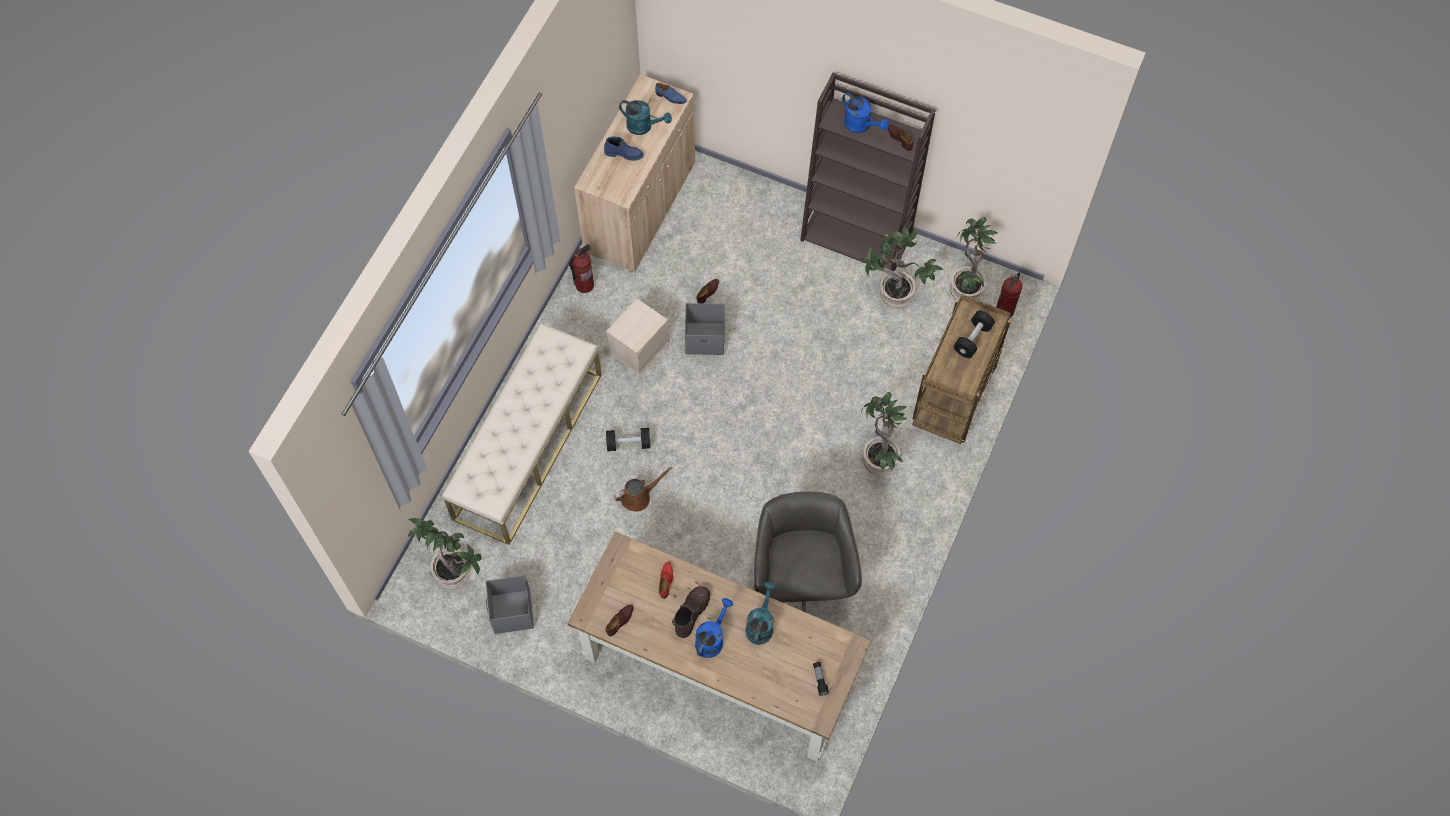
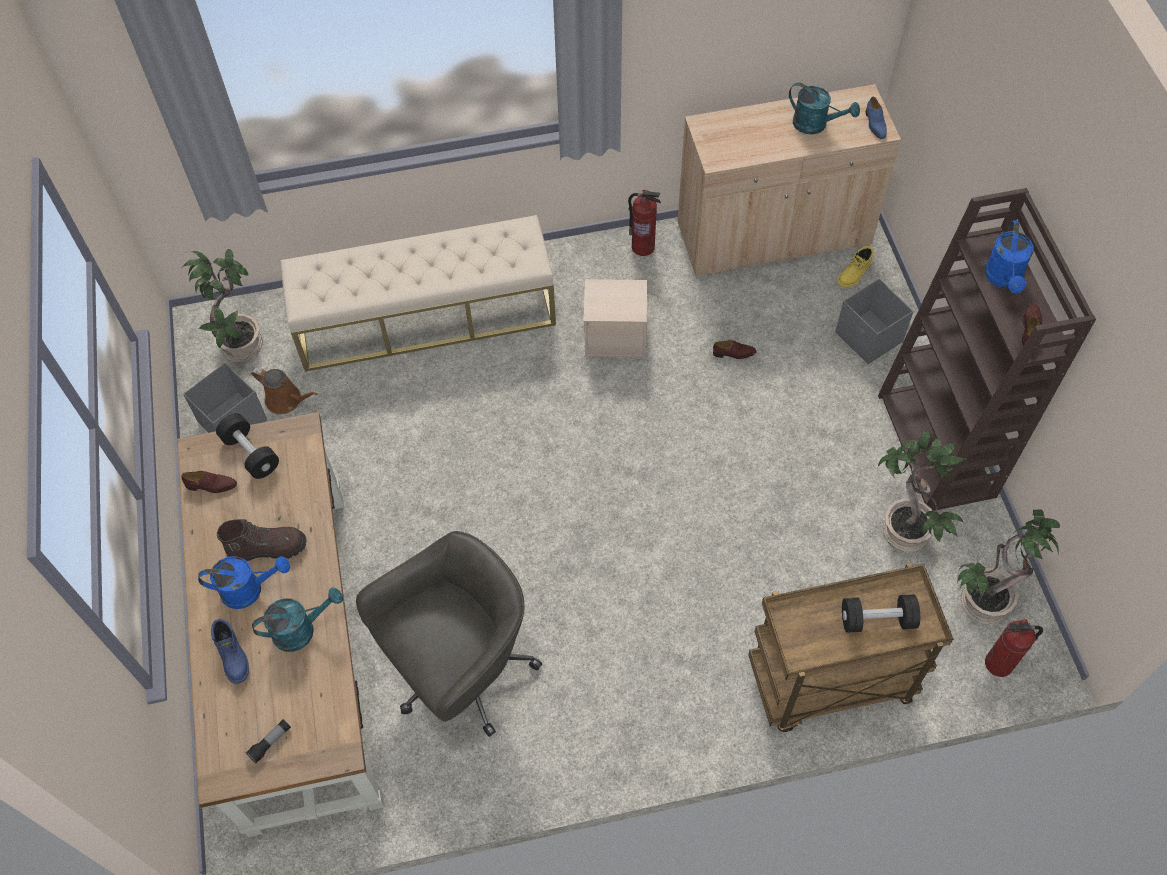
camera: 55 degrees right, 5 degrees down
blue boot [604,136,644,161] -> blue boot moved to [211,619,249,684]
black dumbbell [606,428,651,451] -> black dumbbell moved to [216,413,279,479]
brown watering can [614,467,673,512] -> brown watering can moved to [251,367,318,414]
turquoise watering can [619,100,672,135] -> turquoise watering can turned 45 degrees counterclockwise [789,83,860,135]
red shoe [659,562,673,599] -> none
grey storage box [685,303,725,355] -> grey storage box moved to [835,279,914,364]
potted plant [862,392,908,476] -> none
none -> yellow boot [837,246,874,288]

